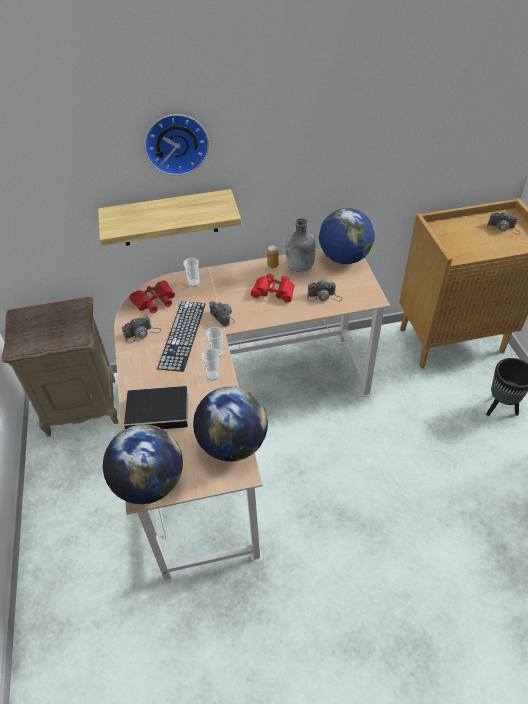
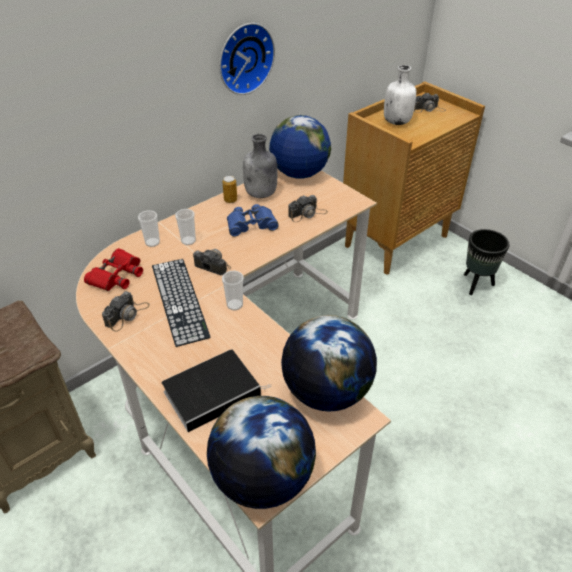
camera: 30 degrees left, 5 degrees down
shelf [98,189,241,246] -> none
wall clock [144,114,209,176] -> wall clock moved to [219,23,275,95]
cup [201,349,220,381] -> cup moved to [175,209,196,245]
red binoculars [251,274,295,302] -> blue binoculars [227,204,279,237]
none -> white bottle [384,65,416,125]

